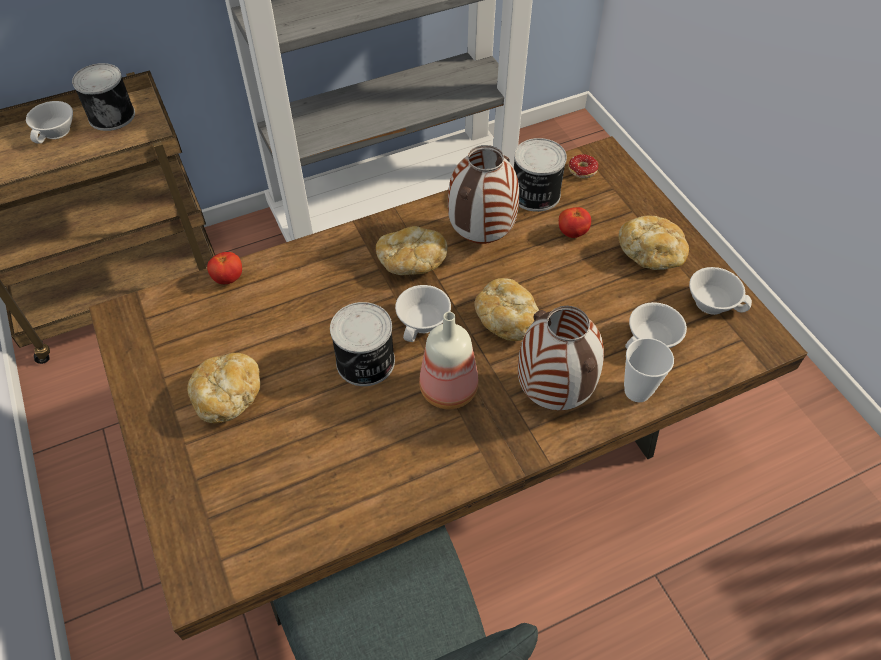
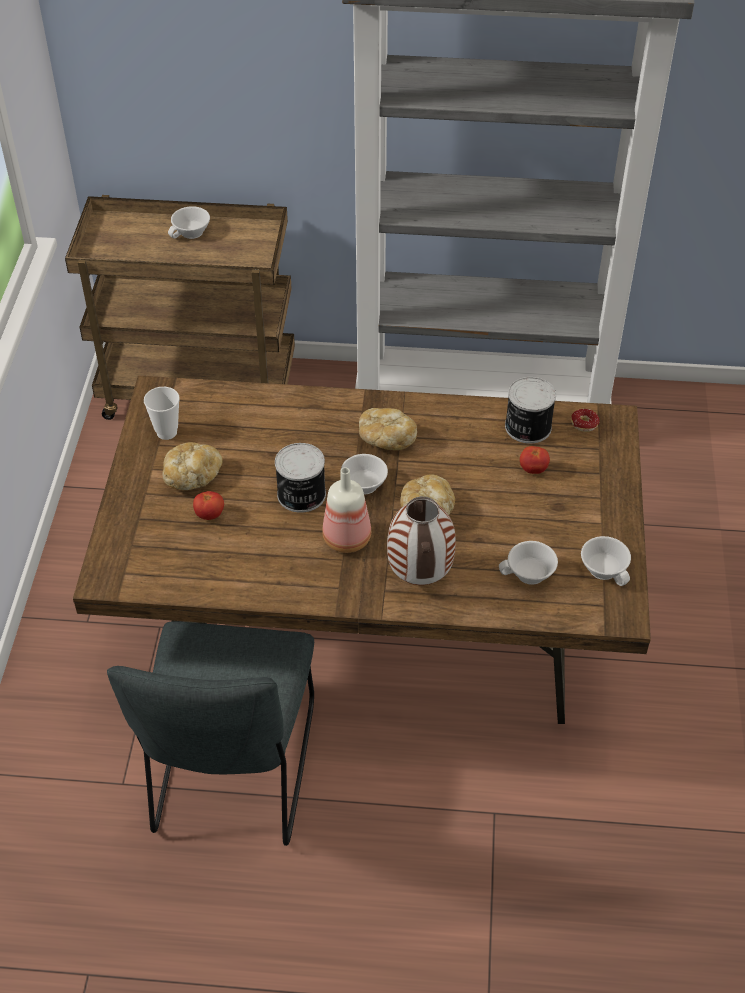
camera: 30 degrees right, 5 degrees down
can [72,63,135,131] -> none
tomato [207,252,242,284] -> tomato moved to [193,491,224,520]
vase [448,145,519,244] -> none
bread [618,215,689,270] -> none
cup [624,338,674,402] -> cup moved to [144,387,180,440]

